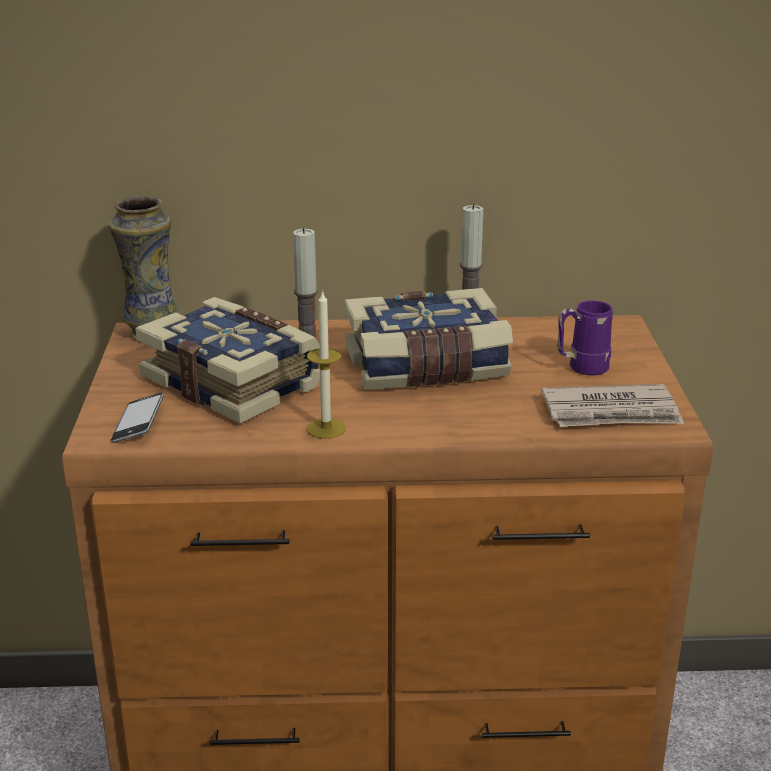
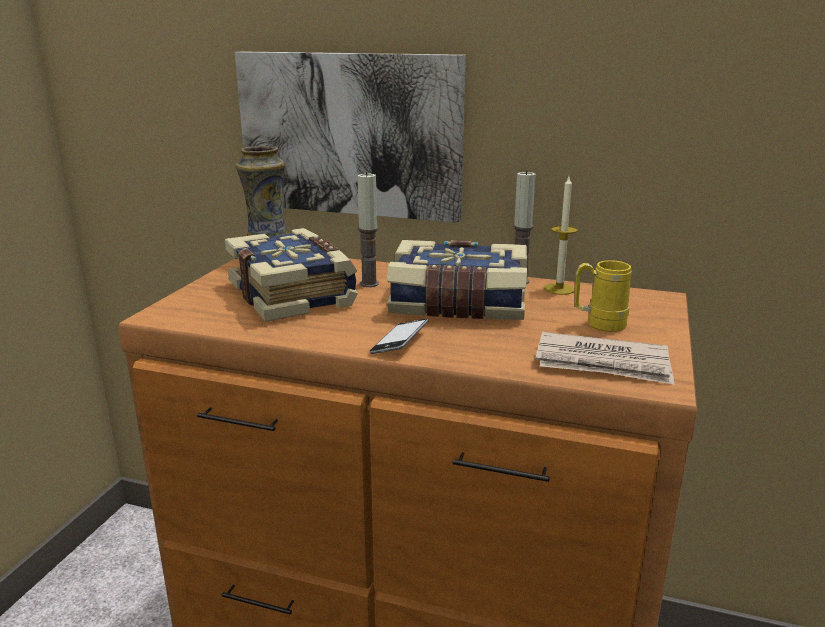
camera: 20 degrees right, 5 degrees down
phone [111,392,164,443] -> phone moved to [369,318,428,354]
candle [306,290,346,439] -> candle moved to [544,177,578,295]
purple mug [557,300,613,375] -> yellow mug [574,260,632,332]
none -> picture [235,51,466,223]

